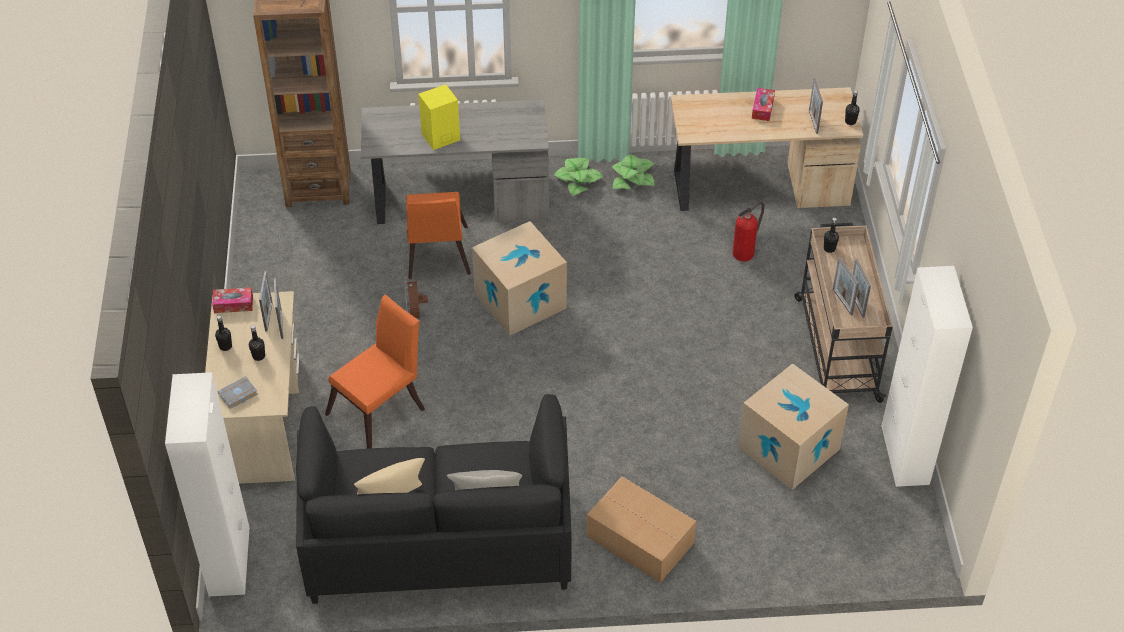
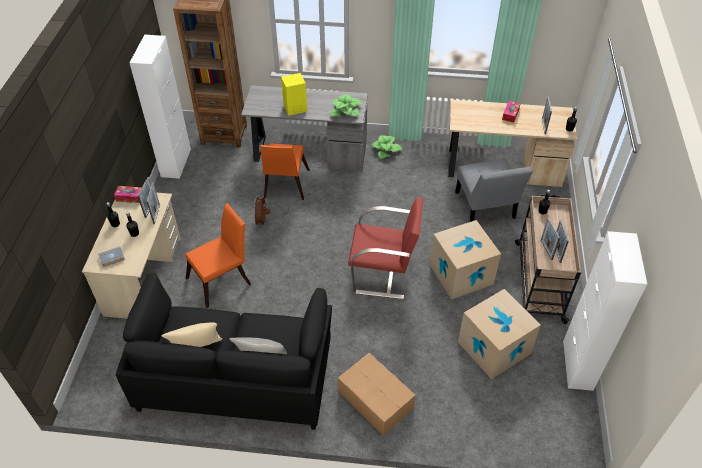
camera: 10 degrees right, 0 degrees up
white cabinet [165,372,250,597] -> white cabinet moved to [130,35,191,179]
cardboard box [472,221,567,336] -> cardboard box moved to [430,220,501,299]
potted plant [612,154,655,190] -> potted plant moved to [329,94,362,117]
fire extinguisher [733,201,764,262] -> grey chair [455,159,533,222]
none -> red armchair [348,197,424,299]

